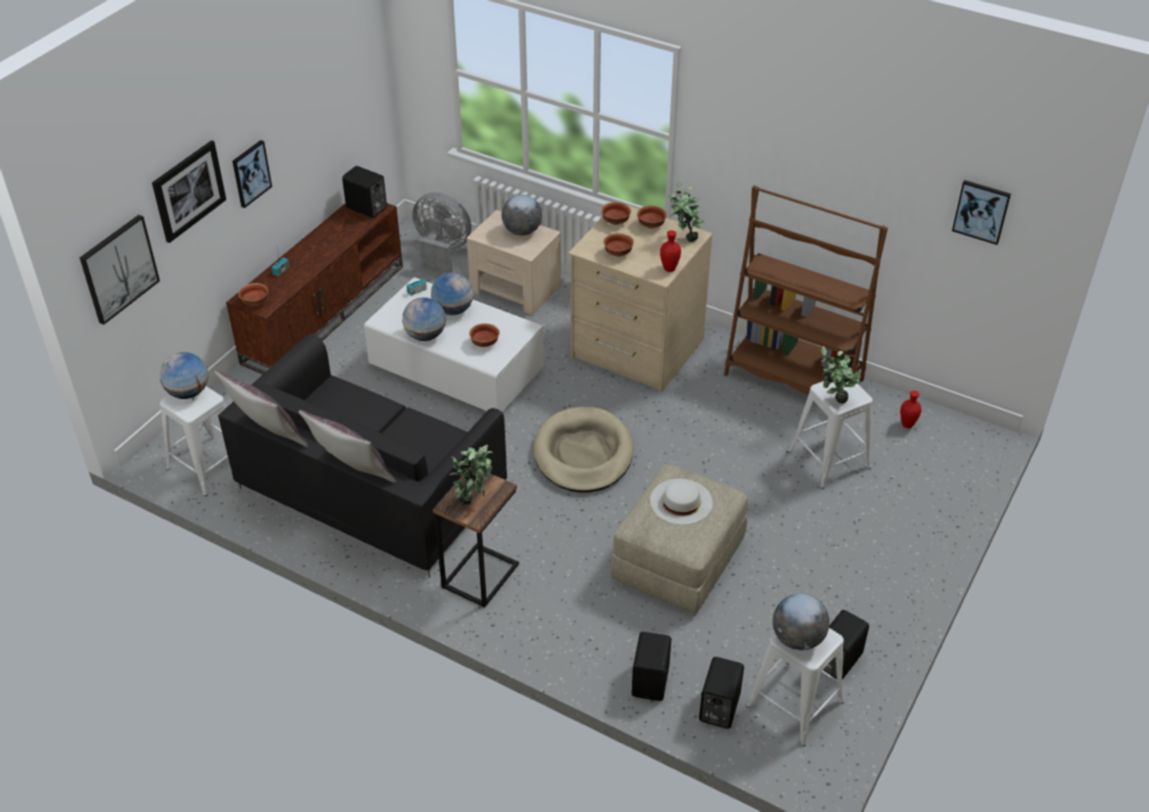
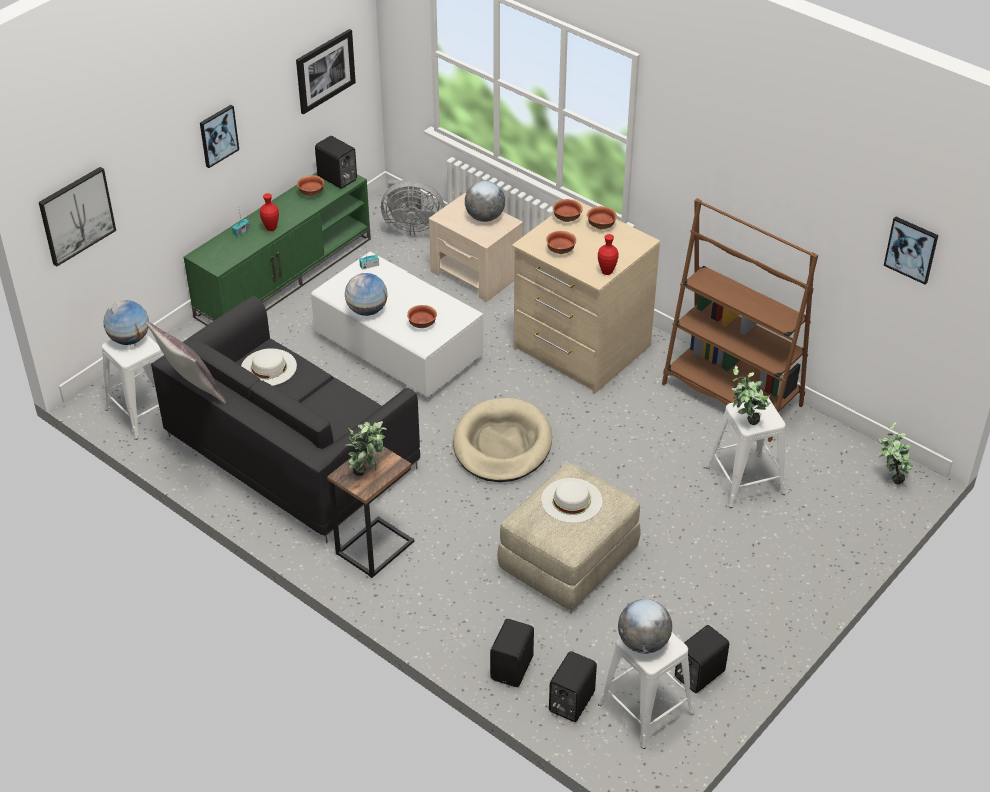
camera: 10 degrees right, 0 degrees up
picture [152,140,226,243] -> picture moved to [296,29,356,114]
brown tv stand [226,203,403,374] -> green tv stand [183,172,371,326]
bowl [238,283,268,306] -> bowl moved to [297,175,324,196]
grey pillow [299,410,396,483] -> none
grey fan [412,192,472,274] -> grey fan turned 150 degrees clockwise [381,180,444,236]
globe [431,273,474,315] -> none
potted plant [668,179,704,242] -> potted plant moved to [879,422,913,485]
red vase [900,390,921,428] -> red vase moved to [260,193,279,231]
none -> white hat [241,348,297,386]

